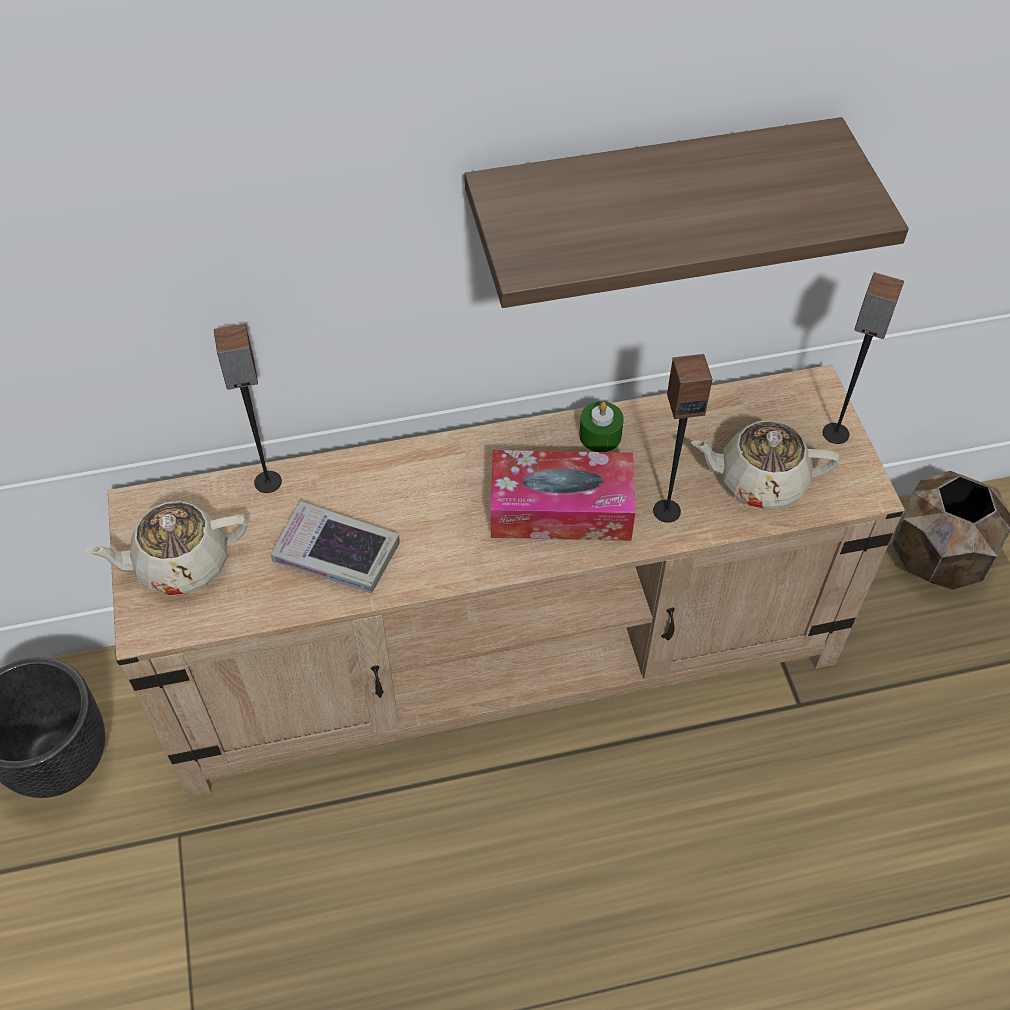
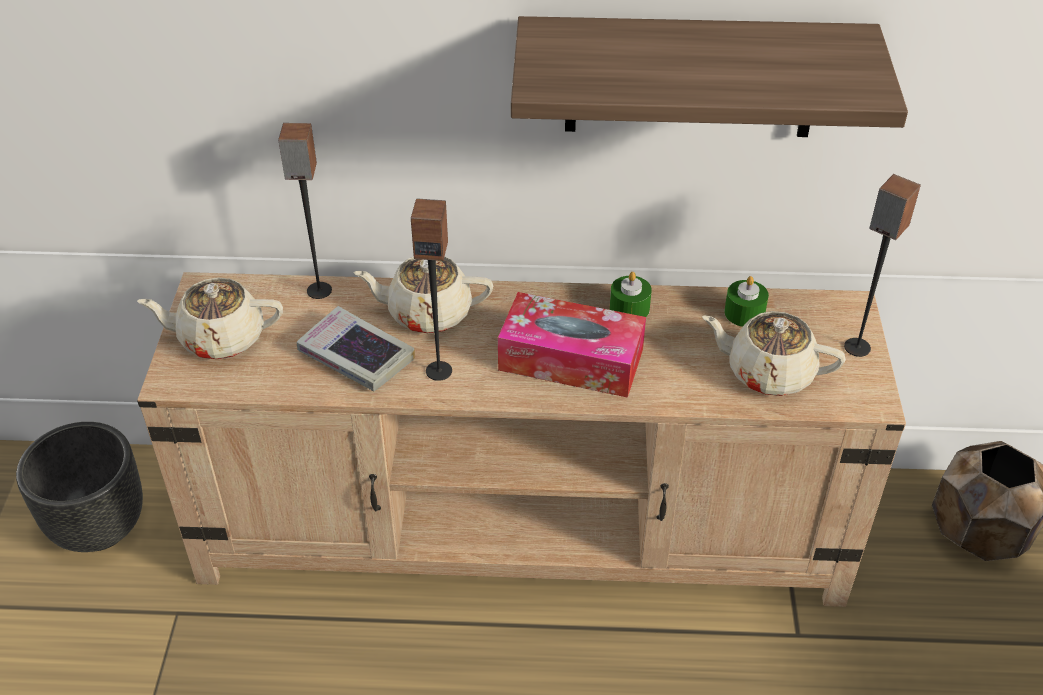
camera: 15 degrees right, 10 degrees down
speaker [653,354,712,522] -> speaker moved to [411,198,452,381]
none -> beige teapot [353,256,493,333]
none -> green candle [724,276,769,327]

